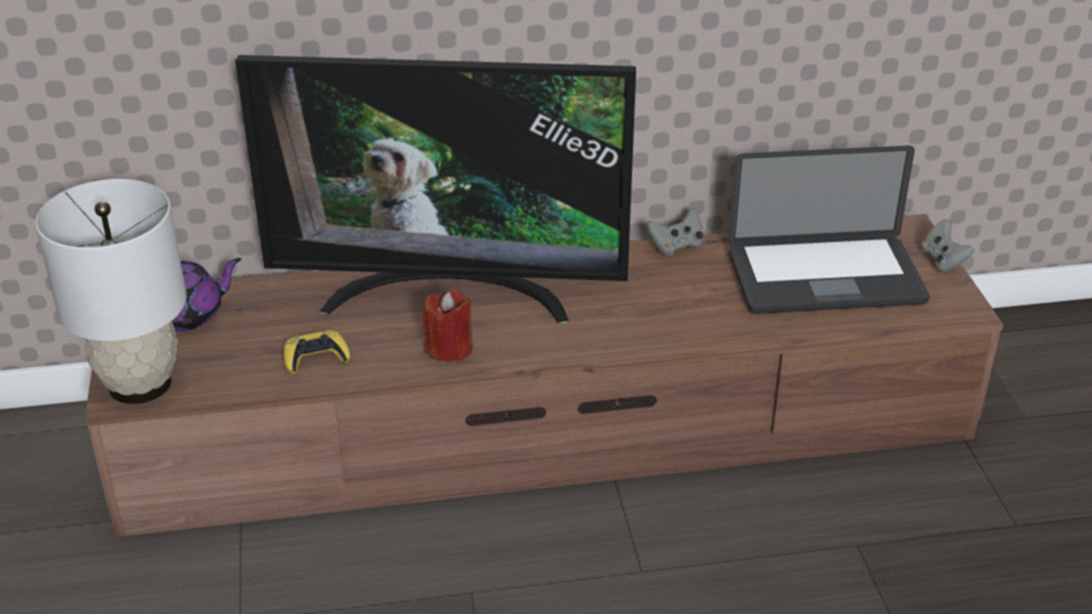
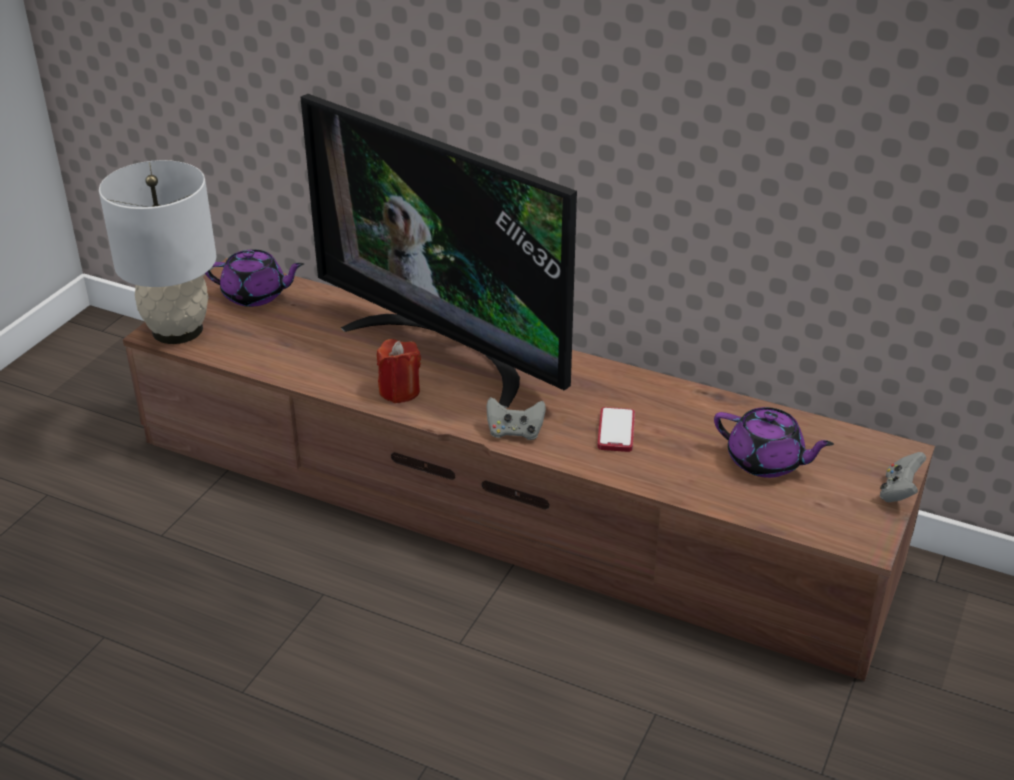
camera: 35 degrees right, 0 degrees up
yellow game controller [284,330,350,374] -> none
grey game controller [646,208,703,256] -> grey game controller moved to [487,397,546,440]
laptop [728,146,930,314] -> purple teapot [714,407,834,478]
none -> phone [597,407,635,452]

